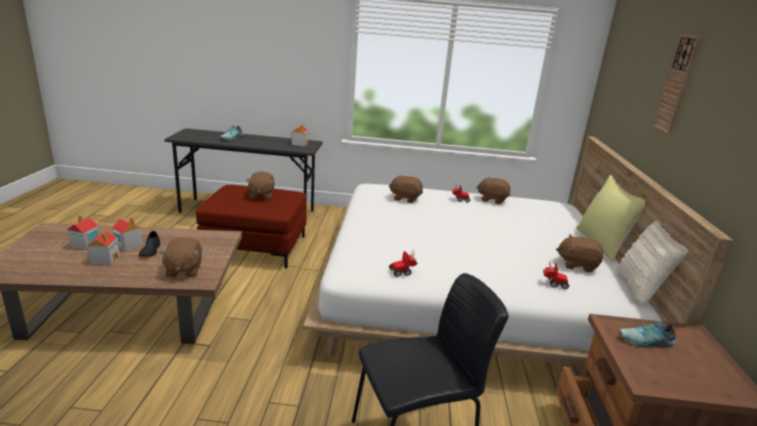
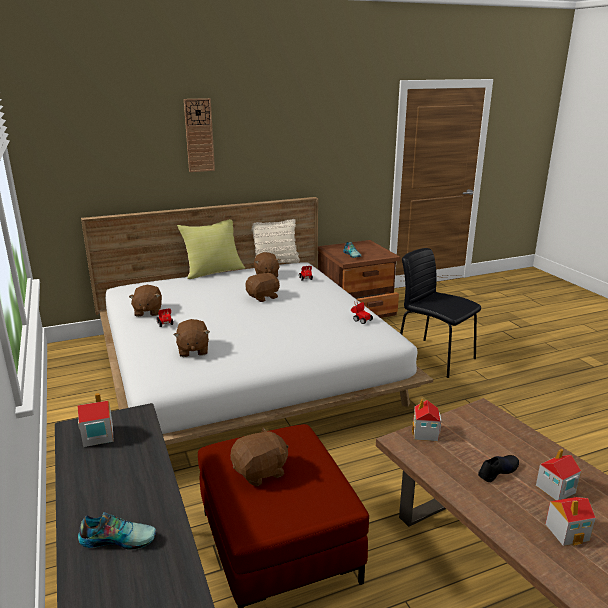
camera: 115 degrees left, 0 degrees up
toy house [112,216,143,251] -> toy house moved to [412,399,441,441]
brown plush toy [159,237,202,277] -> brown plush toy moved to [245,272,280,302]

